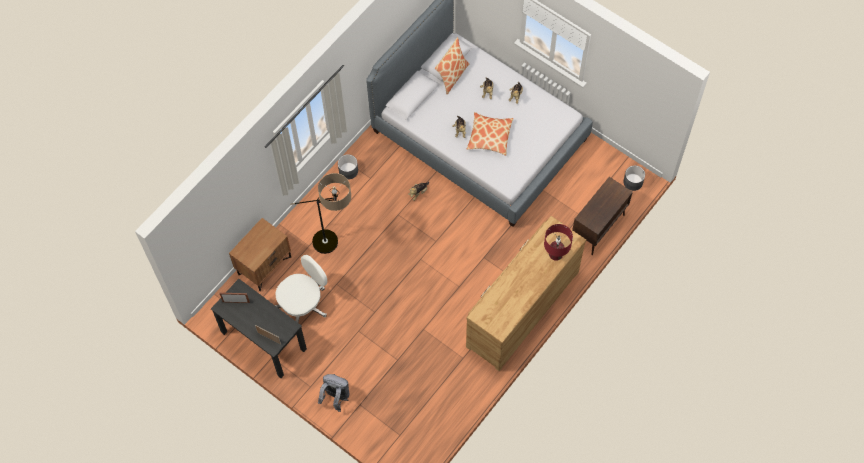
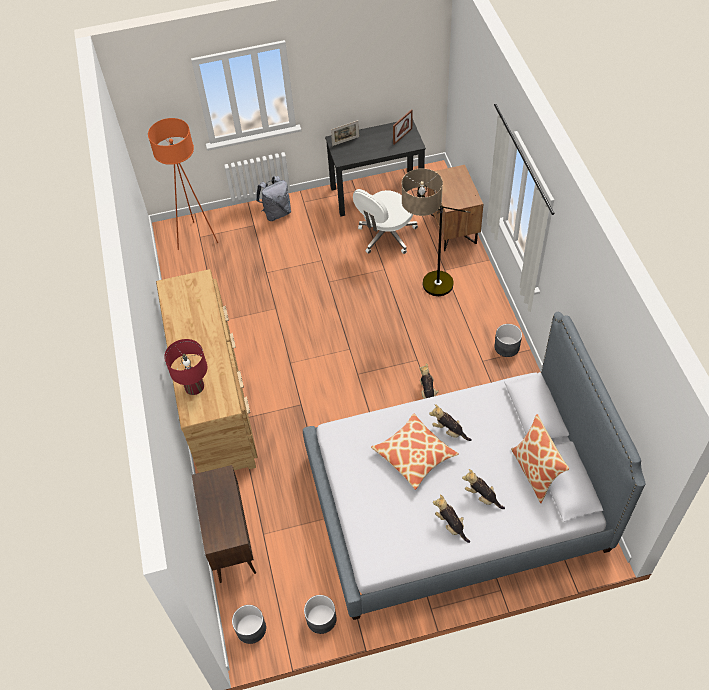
camera: 130 degrees right, 10 degrees down
white office chair [275,255,327,323] -> white office chair turned 45 degrees clockwise [353,189,418,254]
none -> orange floor lamp [148,118,218,250]
none -> grey planter [304,595,336,634]

